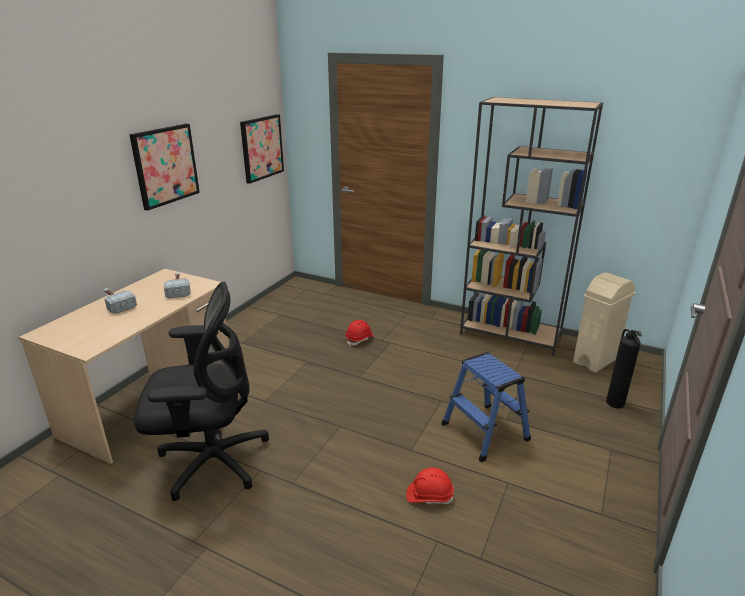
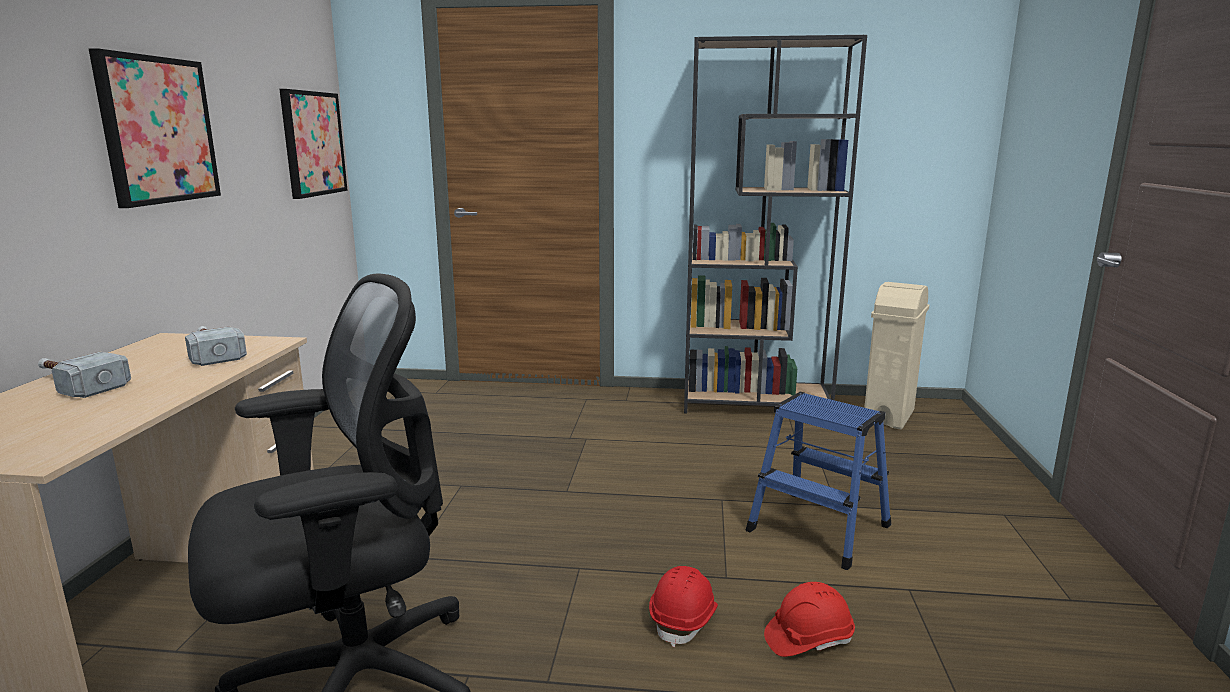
camera: 20 degrees left, 10 degrees down
red hard hat [345,320,374,346] -> red hard hat moved to [649,566,718,647]
fire extinguisher [606,329,642,409] -> none

